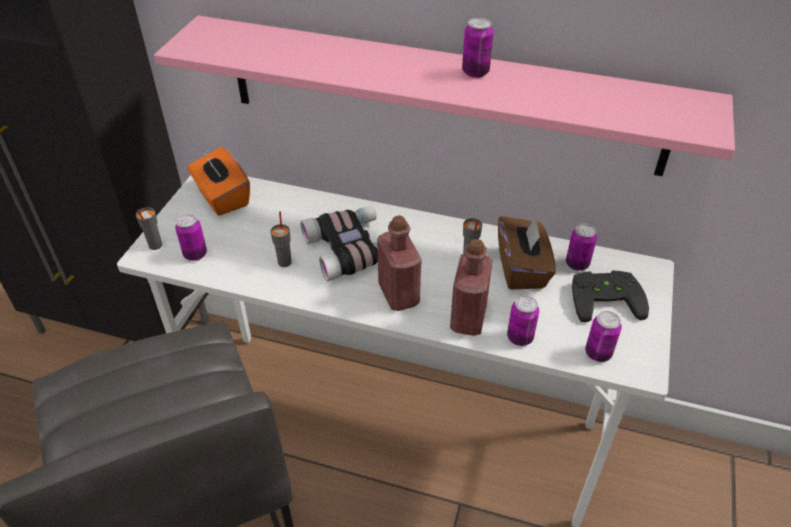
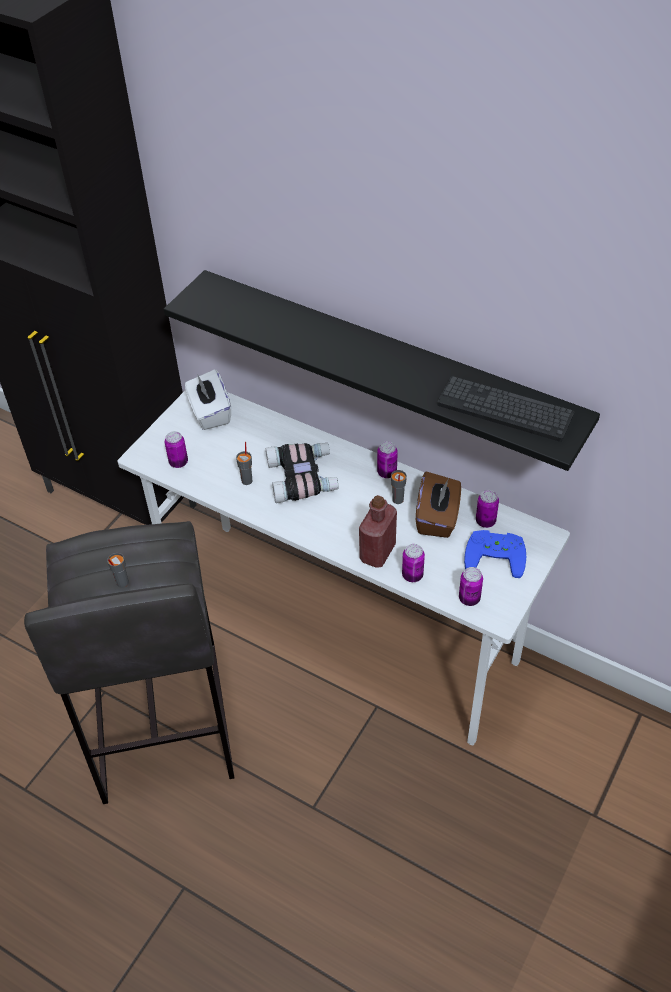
camera: 15 degrees right, 5 degrees up
grey cup [136,208,162,250] -> grey cup moved to [107,553,129,588]
pink shelf [154,16,735,176] -> black shelf [164,270,600,471]
orange tissue box [188,147,250,216] -> white tissue box [185,369,231,430]
red bottle [377,215,422,311] -> none
can [462,18,494,78] -> can moved to [377,441,398,478]
black game controller [572,271,649,322] -> blue game controller [464,530,526,578]
none -> keyboard [438,376,574,442]

